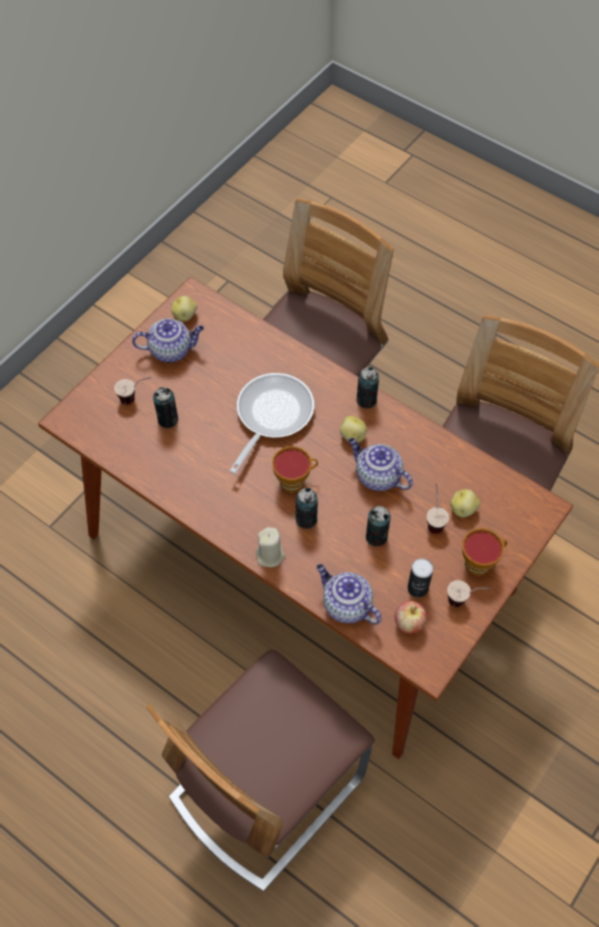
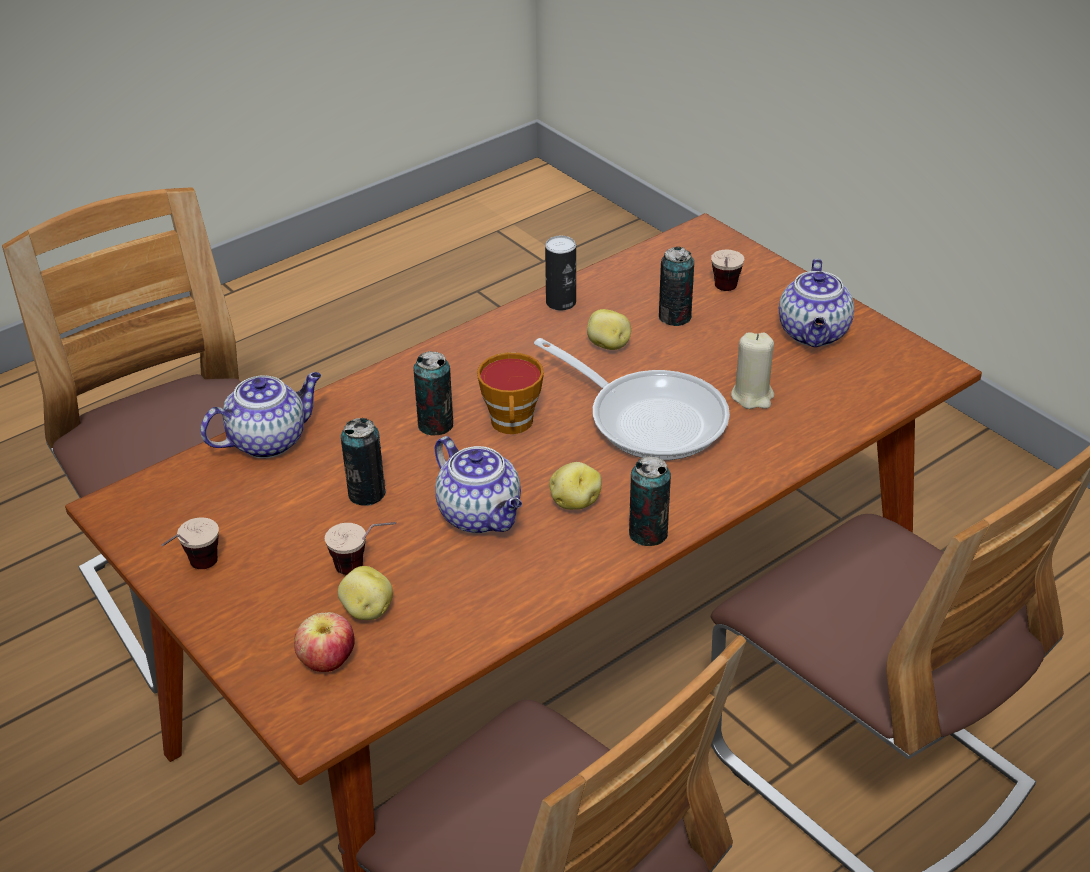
camera: 105 degrees right, 20 degrees down
potato [172,296,197,322] -> potato moved to [587,309,631,350]
beige candle [256,527,285,567] -> beige candle moved to [731,332,774,409]
teapot [348,438,413,491] -> teapot turned 90 degrees clockwise [435,436,522,533]
apple [395,601,427,634] -> apple moved to [294,612,355,672]
can [408,558,433,598] -> can moved to [545,236,576,310]
cup [462,528,507,576] -> none

